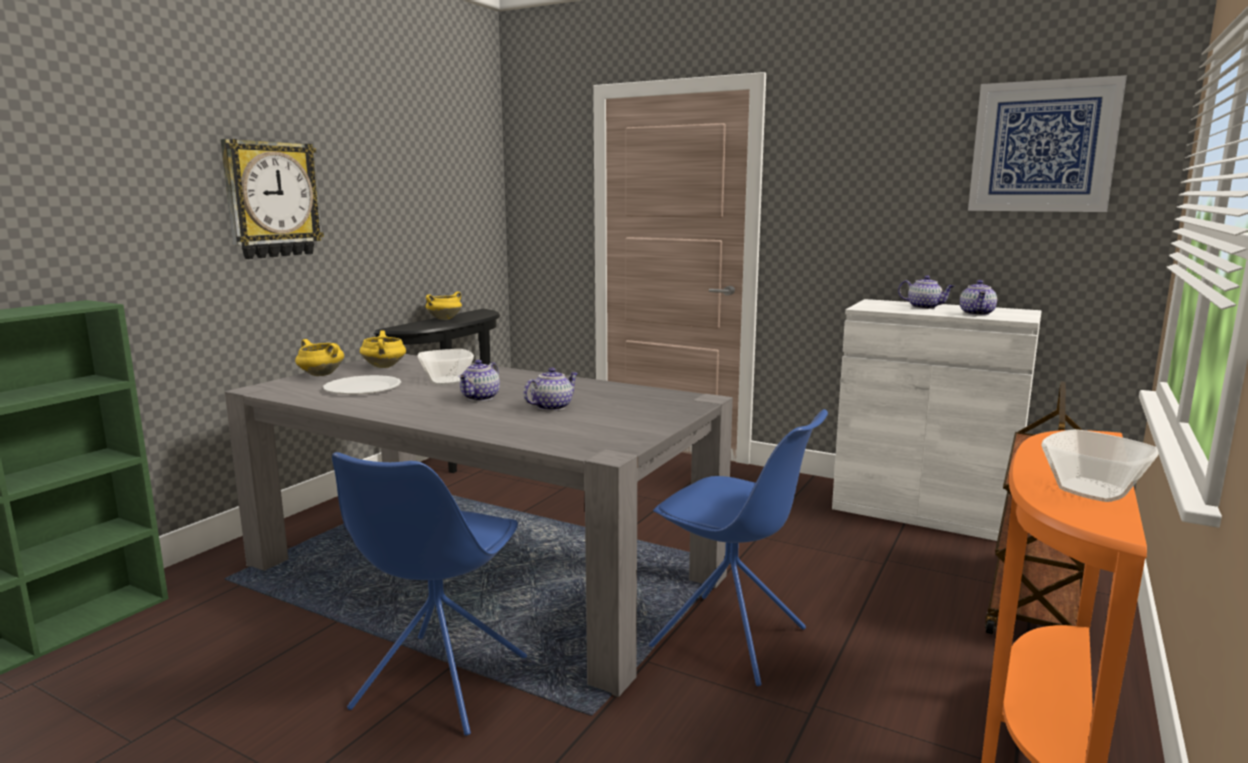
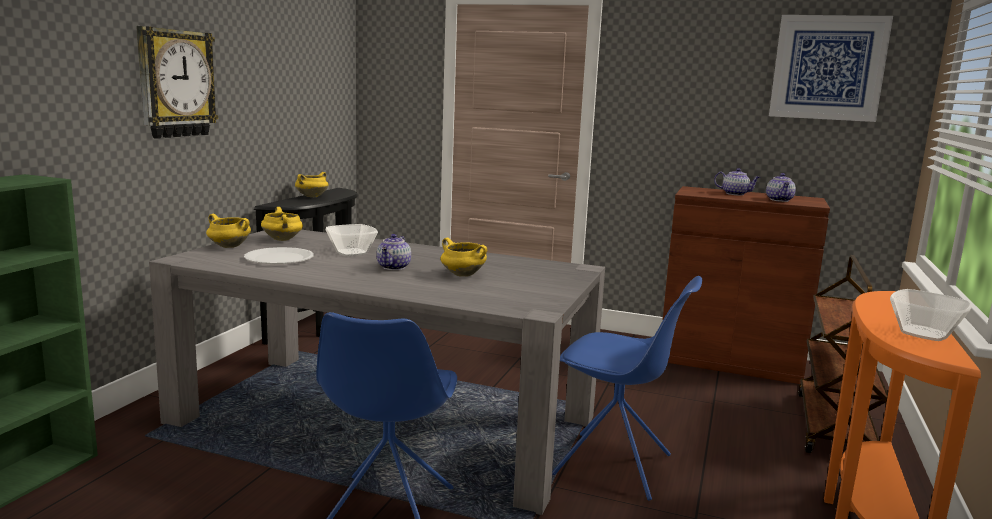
camera: 10 degrees left, 0 degrees up
teapot [524,368,578,411] -> yellow cooking pot [441,238,487,277]
white cabinet [832,299,1042,541] -> brown cabinet [662,186,830,384]

